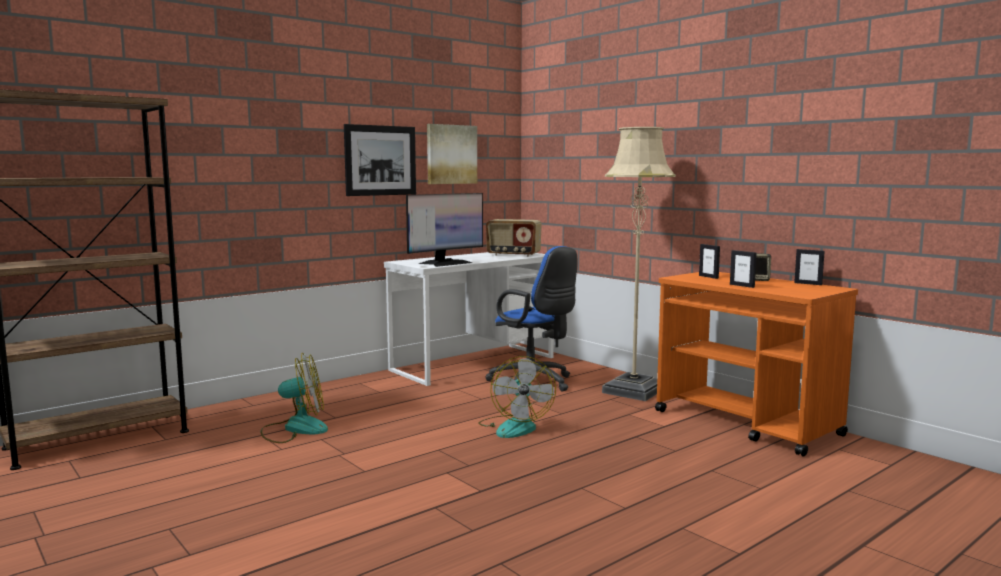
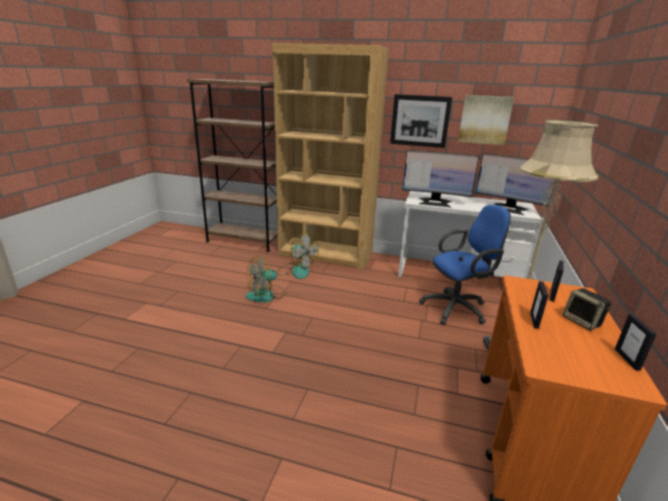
camera: 55 degrees right, 15 degrees up
fan [478,356,556,438] -> fan moved to [245,256,287,302]
blue office chair [485,246,577,392] -> blue office chair turned 120 degrees counterclockwise [419,205,511,325]
radio [486,219,542,257] -> monitor [475,153,554,215]
none -> brown bookcase [272,43,389,269]

